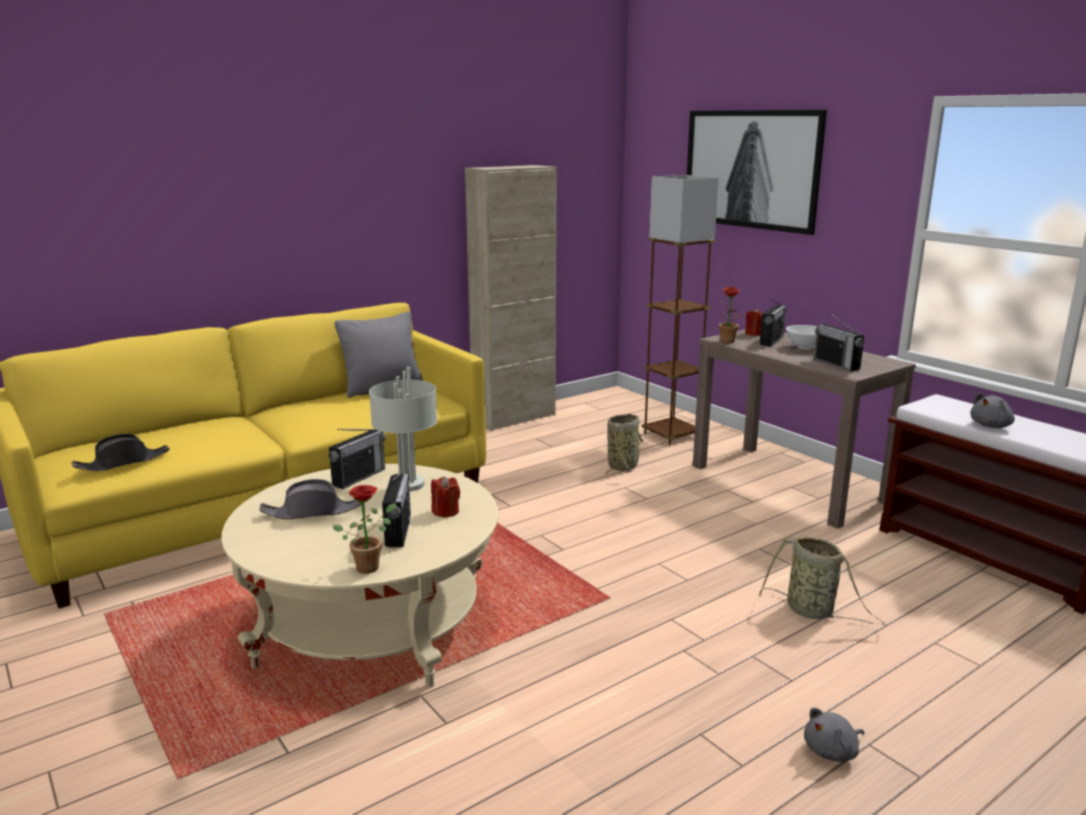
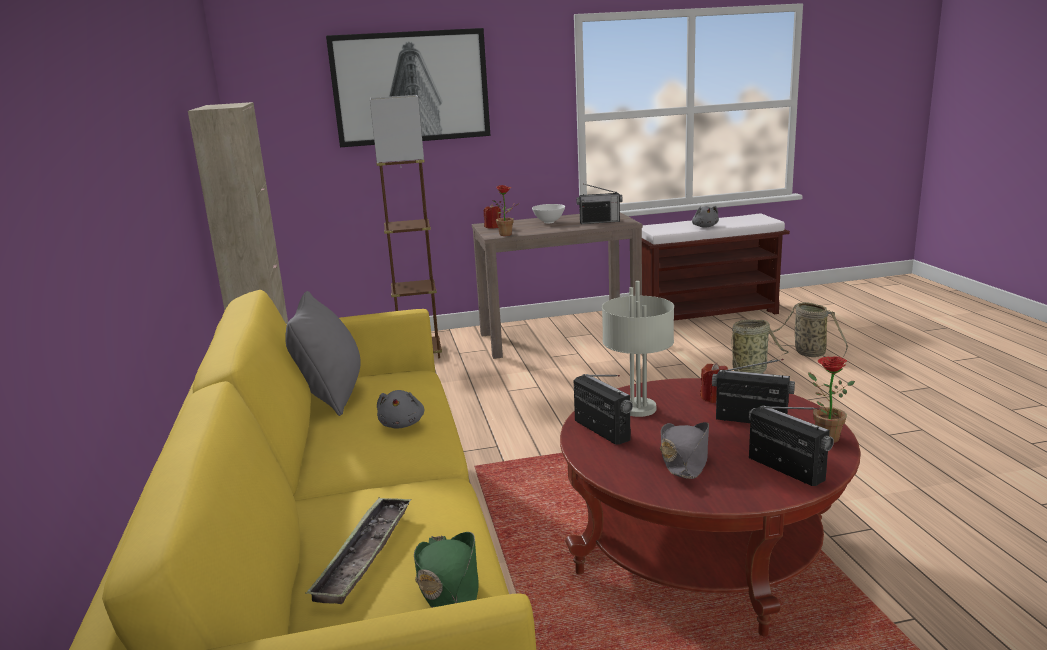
camera: 65 degrees left, 0 degrees up
black hat [71,434,170,471] -> green hat [414,532,479,608]
beige coffee table [221,464,498,688] -> red coffee table [560,378,861,636]
basket [605,414,644,475] -> basket moved to [768,302,848,357]
radio [760,299,786,346] -> radio moved to [749,405,834,486]
grey plush toy [804,707,864,762] -> grey plush toy moved to [377,390,424,429]
none -> tray [306,497,411,604]

